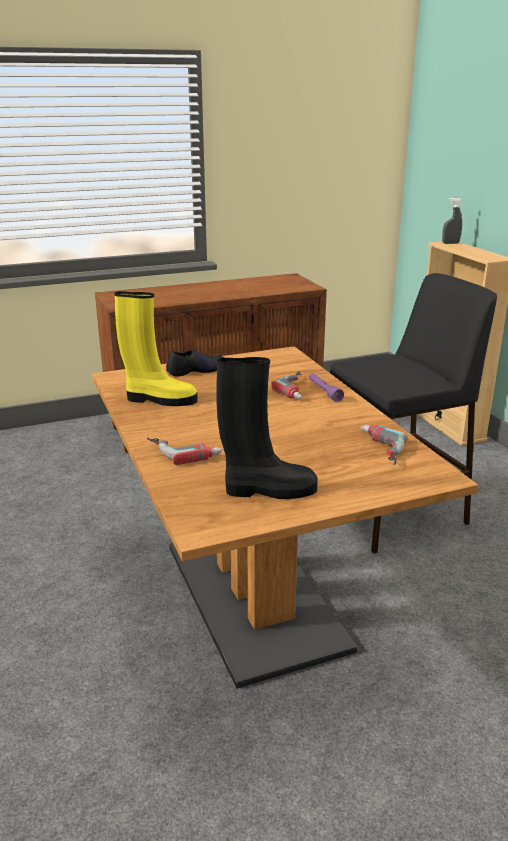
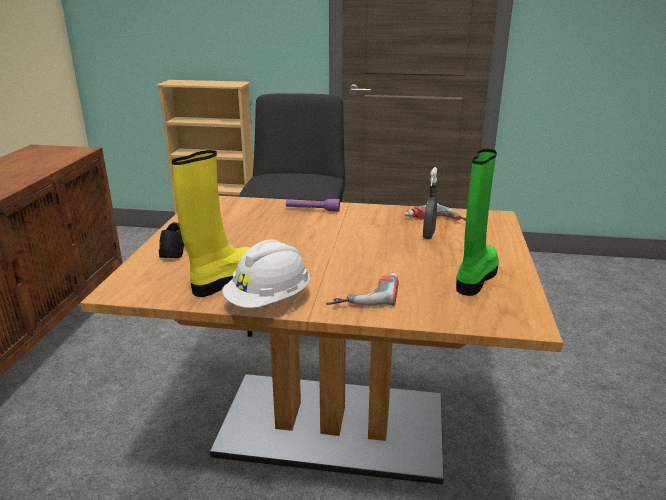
camera: 60 degrees left, 0 degrees up
black boot [216,357,318,499] -> green boot [456,149,499,296]
power drill [271,371,302,399] -> none
grey spray bottle [442,198,462,244] -> grey spray bottle moved to [423,167,438,239]
none -> white hard hat [222,239,310,308]

